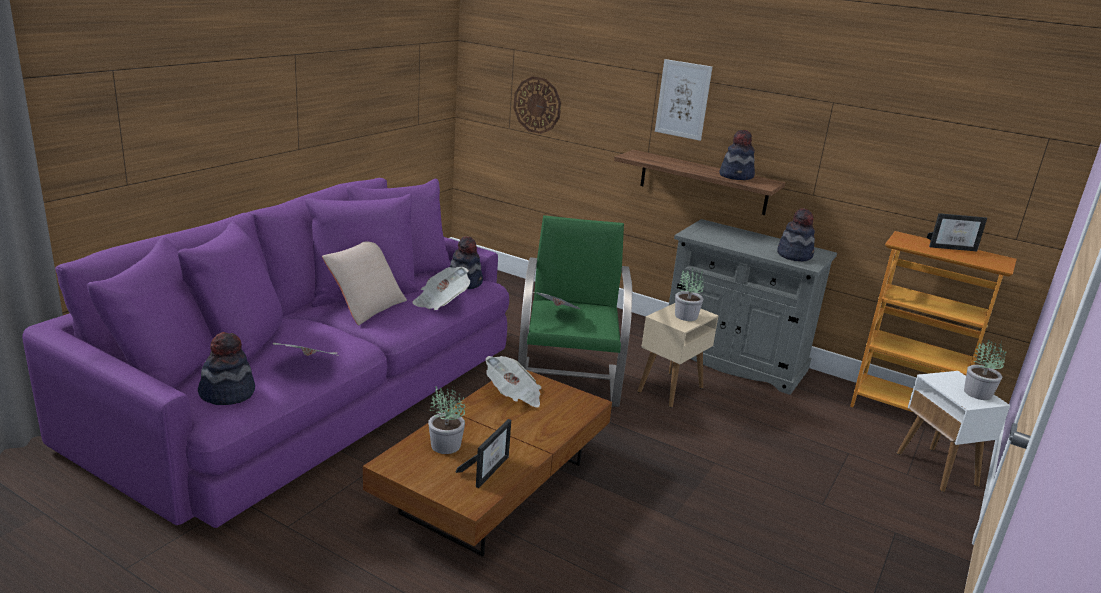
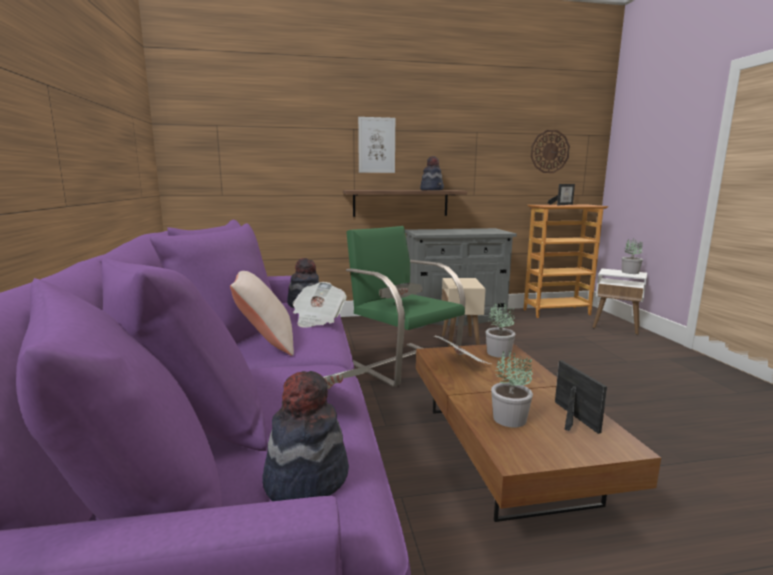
camera: 40 degrees left, 10 degrees down
wall clock [514,76,561,134] -> wall clock moved to [531,130,570,173]
potted plant [675,268,704,321] -> potted plant moved to [486,300,515,358]
hat [777,208,815,261] -> none

